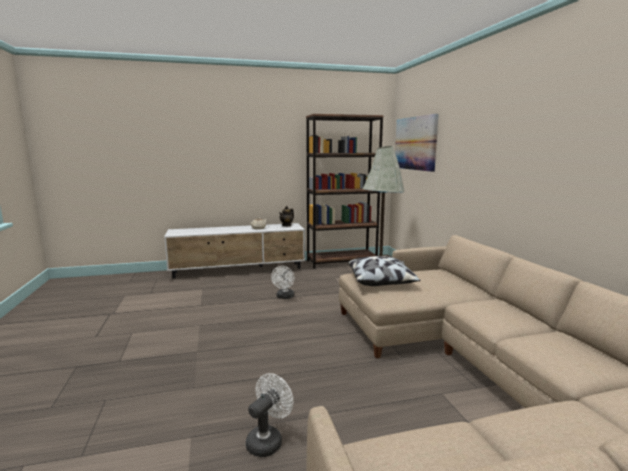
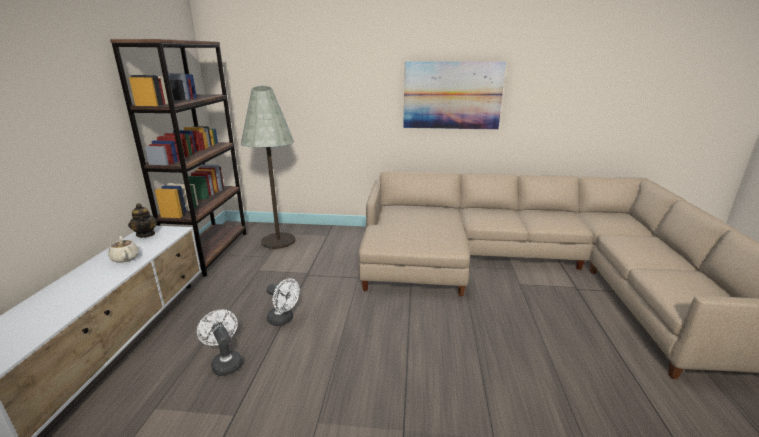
camera: 70 degrees left, 10 degrees up
white fan [246,373,294,457] -> white fan moved to [197,310,243,376]
pillow [348,256,421,286] -> none
picture [395,114,439,172] -> picture moved to [403,61,506,130]

